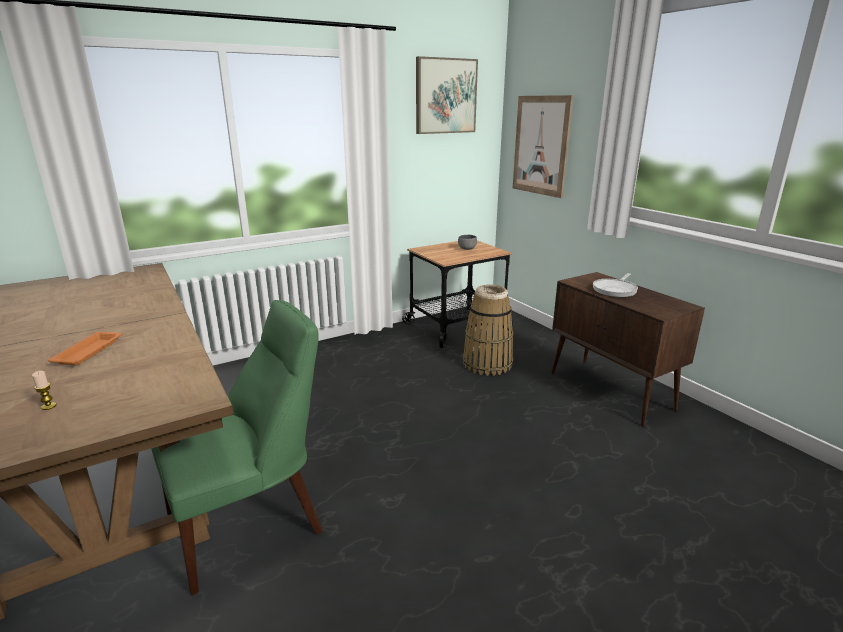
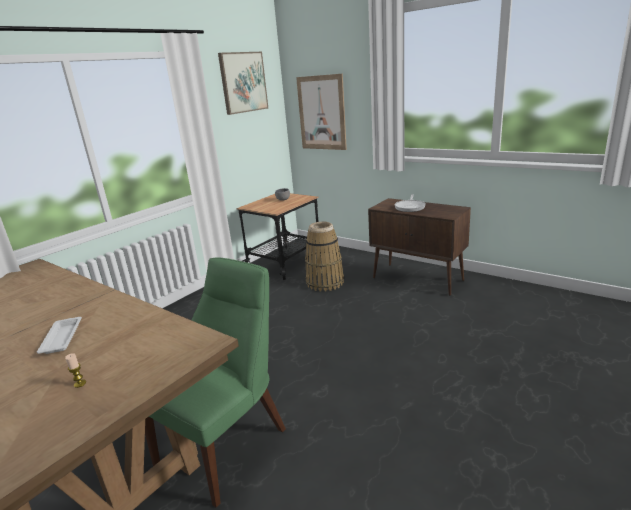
camera: 20 degrees left, 0 degrees up
orange tray [48,332,122,365] -> white tray [37,317,82,354]

